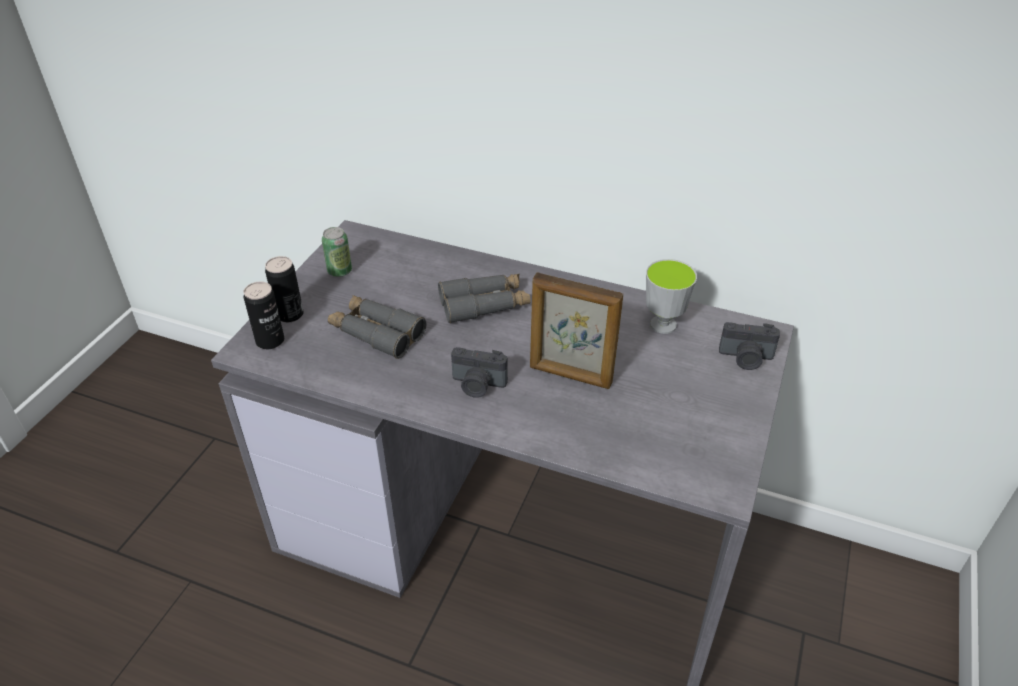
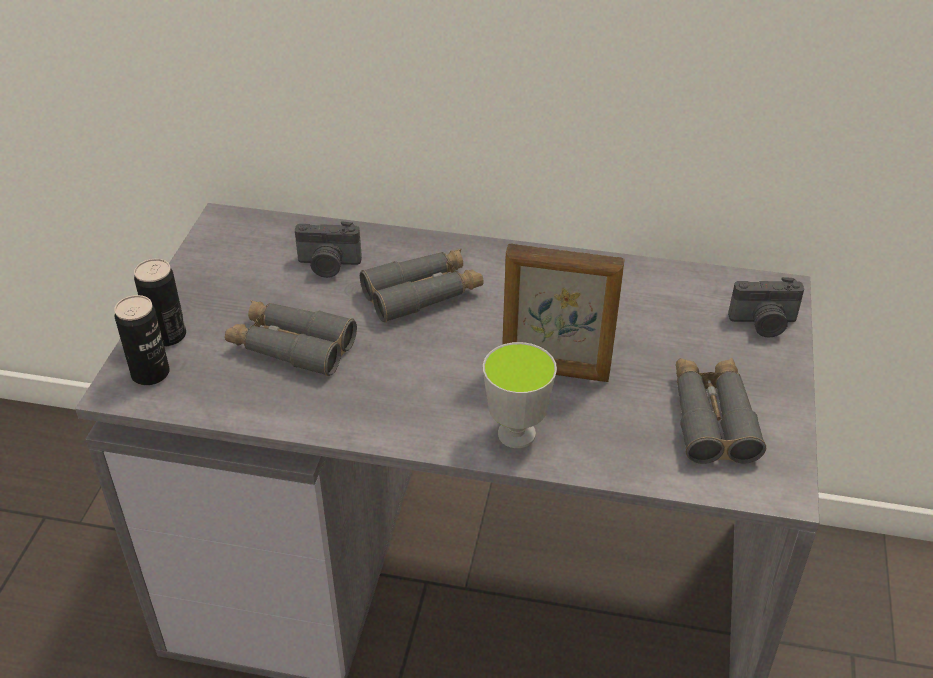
camera: 10 degrees left, 0 degrees up
can [322,227,352,277] -> none
camera [451,347,508,398] -> camera moved to [295,221,362,278]
cup [646,259,697,334] -> cup moved to [483,342,557,448]
none -> grey binoculars [676,358,766,464]

